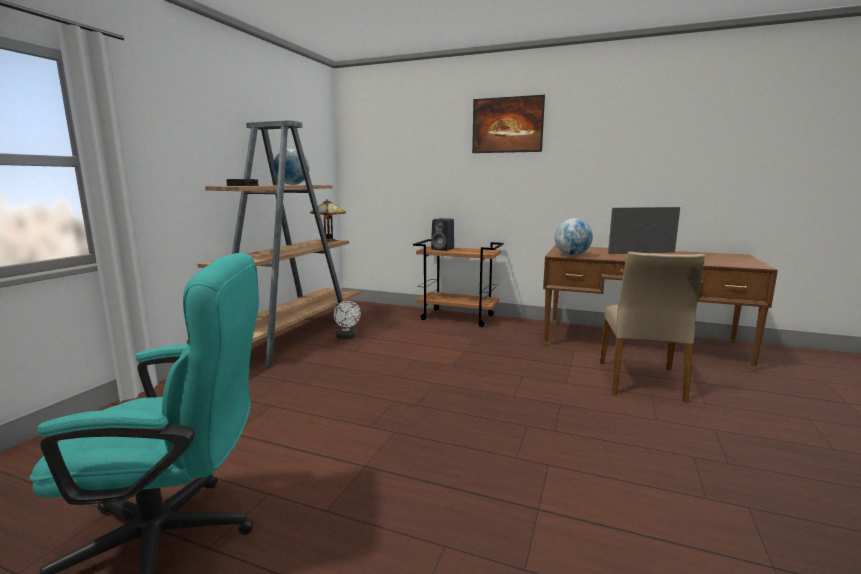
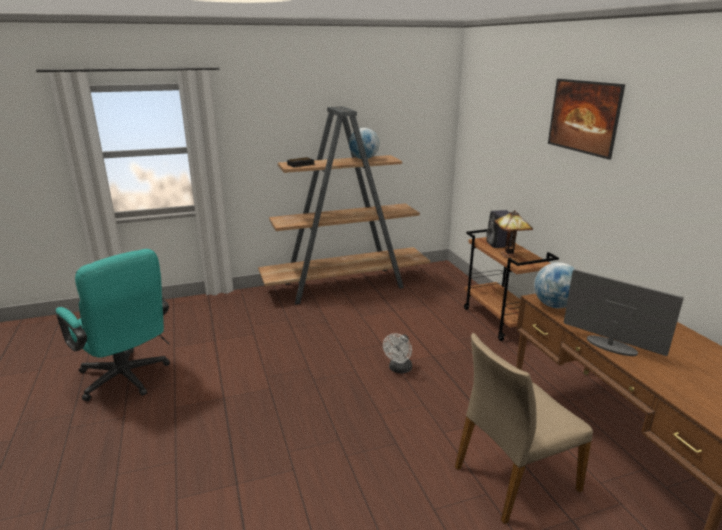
camera: 50 degrees right, 10 degrees up
table lamp [310,199,346,242] -> table lamp moved to [494,210,533,258]
white fan [334,301,361,339] -> white fan moved to [383,333,412,374]

